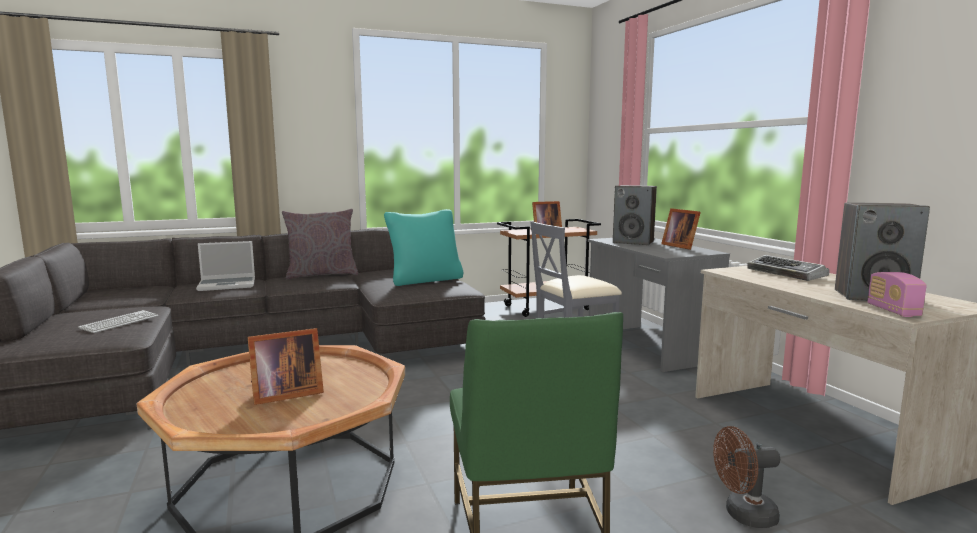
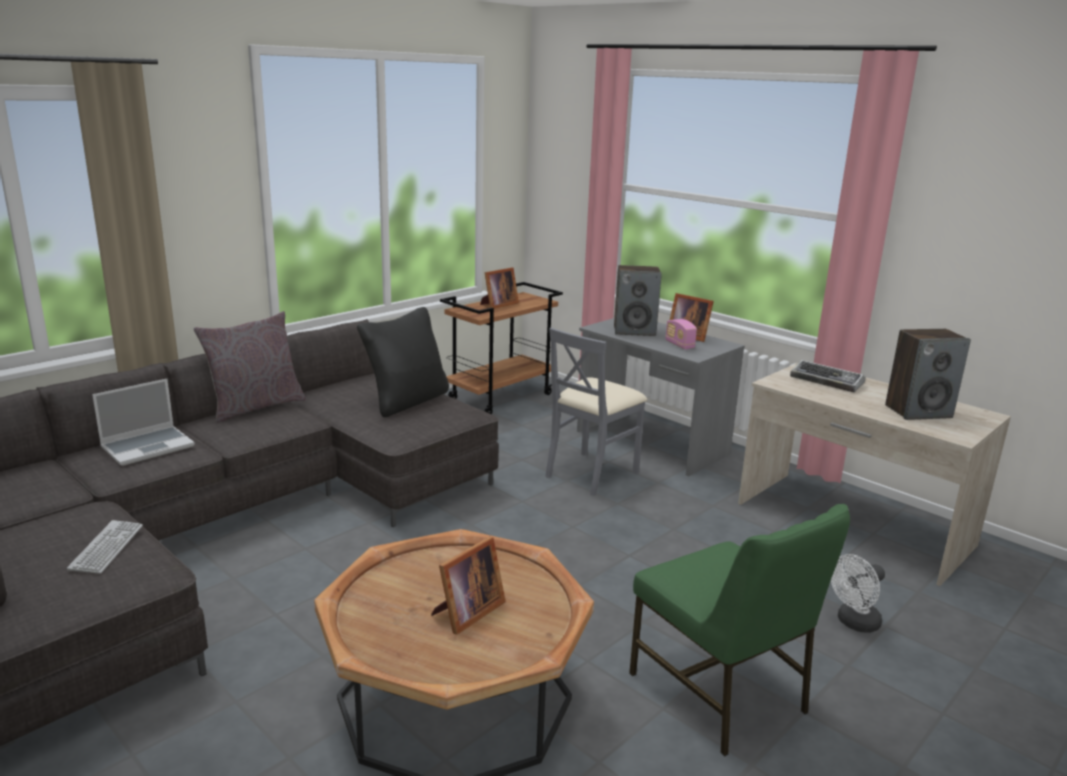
camera: 25 degrees left, 10 degrees up
turquoise pillow [384,209,463,286] -> black pillow [357,307,449,417]
brown fan [713,426,780,528] -> white fan [831,554,885,633]
radio [867,272,927,317] -> radio moved to [665,319,697,349]

